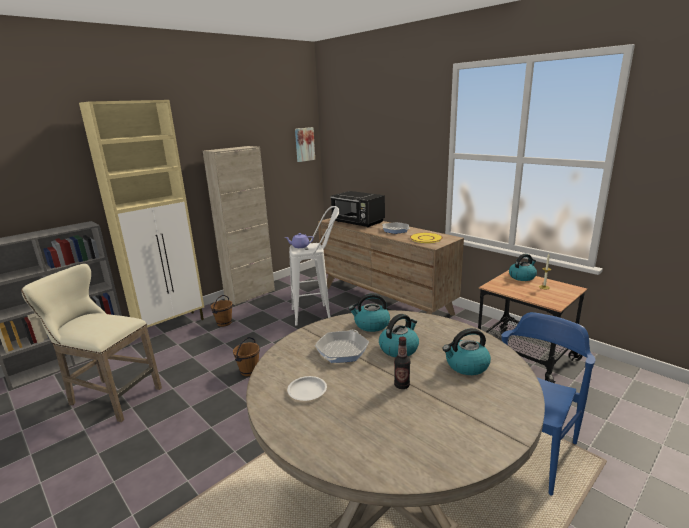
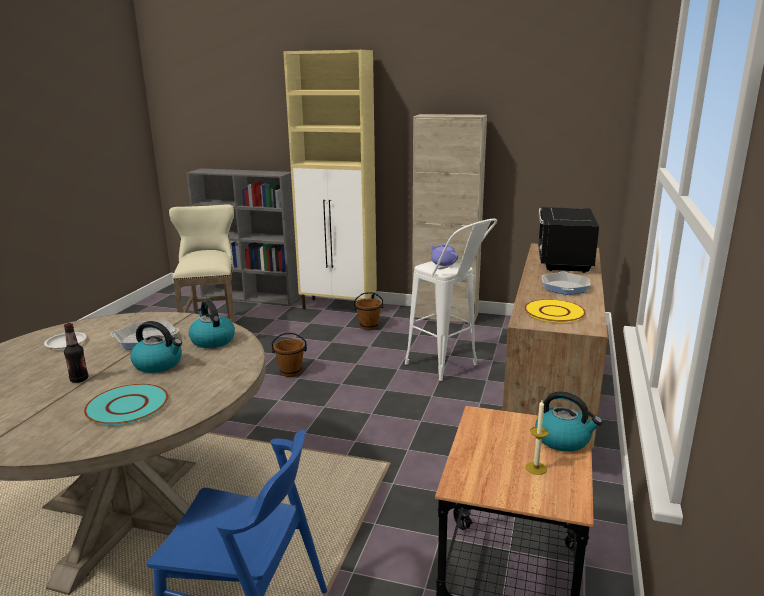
camera: 60 degrees right, 0 degrees up
picture [295,127,315,162] -> none
kettle [442,328,491,375] -> turquoise plate [84,384,168,425]

